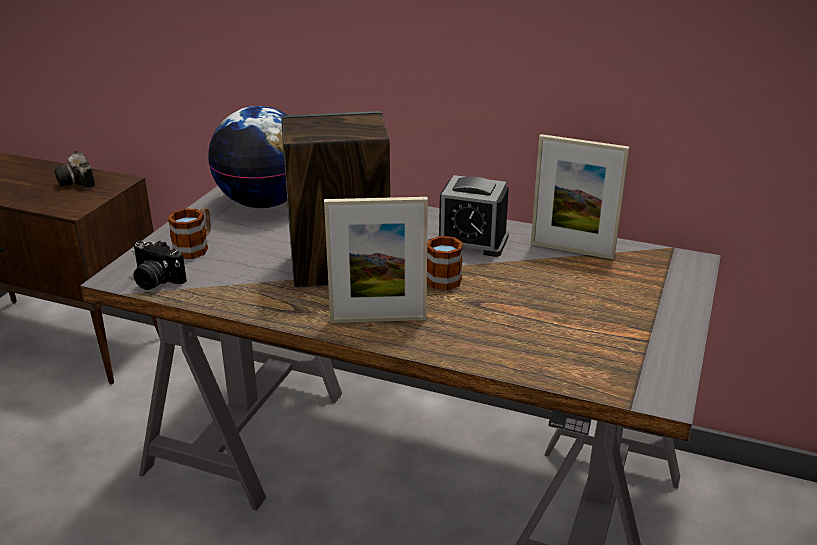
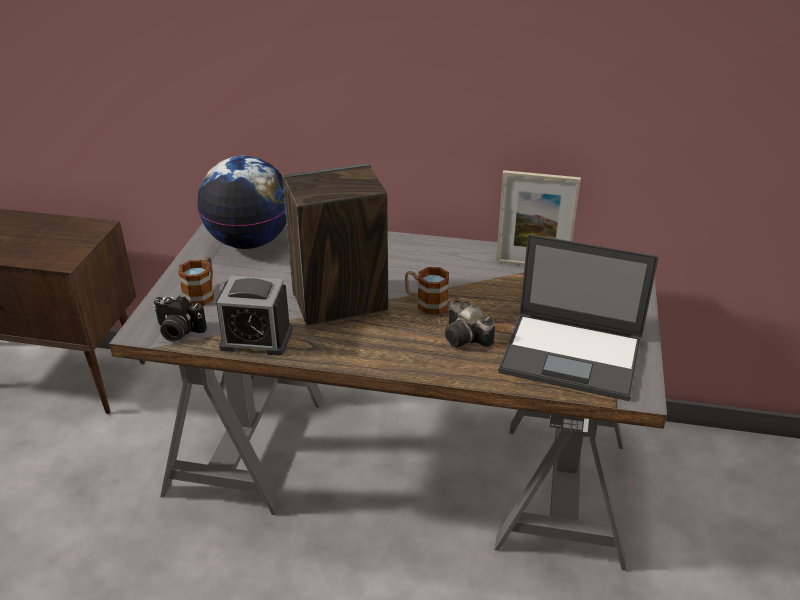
camera: 10 degrees left, 5 degrees up
camera [55,151,95,189] -> camera moved to [445,299,495,347]
picture frame [324,197,428,323] -> none
alarm clock [439,175,509,257] -> alarm clock moved to [216,276,293,356]
none -> laptop [498,234,659,401]

